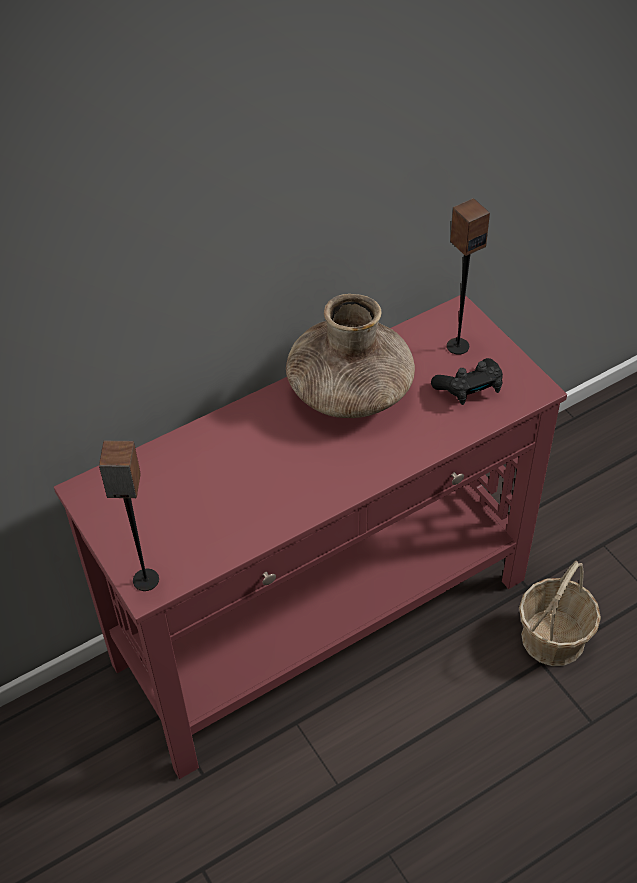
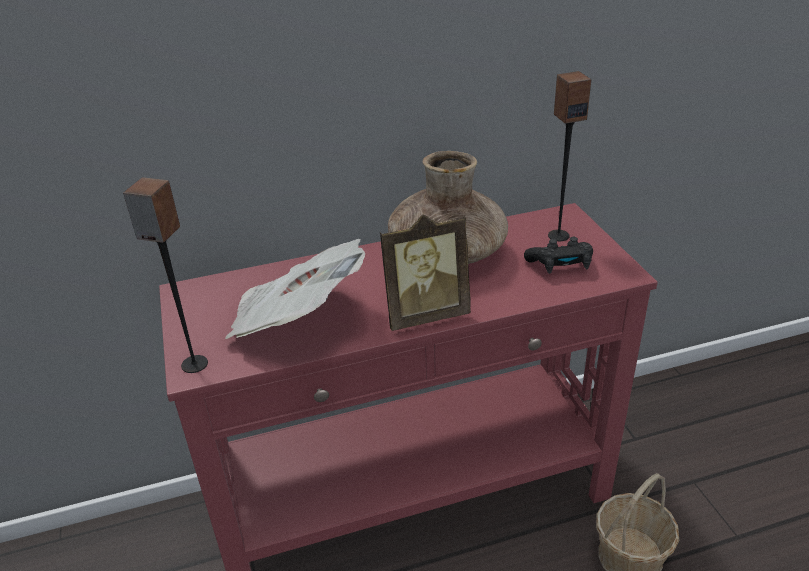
camera: 15 degrees right, 15 degrees down
none -> newspaper [225,239,365,339]
none -> picture frame [380,214,471,331]

